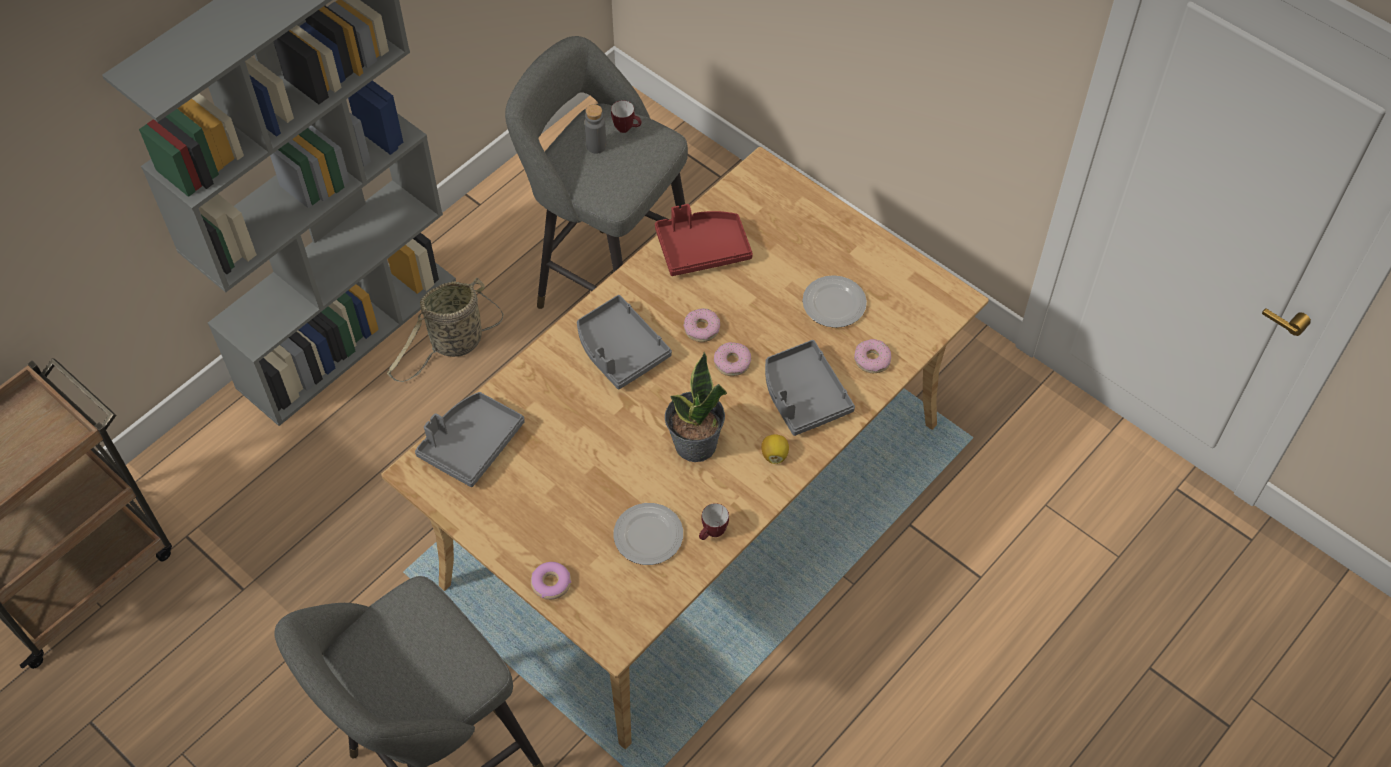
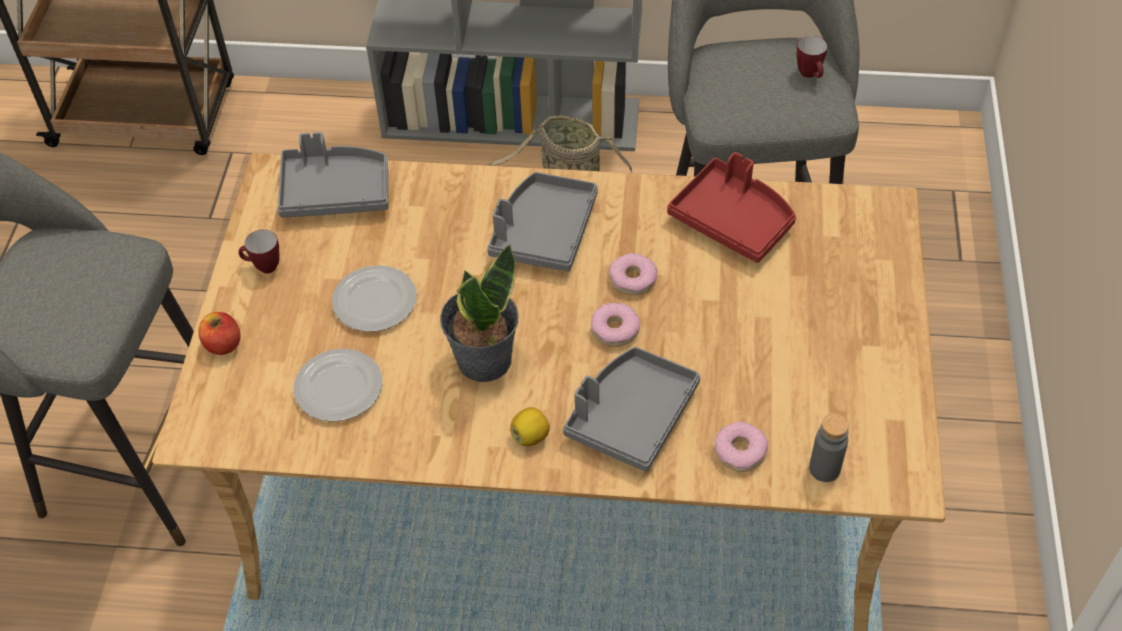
camera: 55 degrees right, 5 degrees down
donut [531,562,571,600] -> apple [198,312,241,355]
grey bottle [584,104,606,153] -> grey bottle moved to [809,413,849,482]
mug [699,503,729,540] -> mug moved to [238,229,279,274]
plate [802,275,867,328] -> plate moved to [332,265,417,332]

